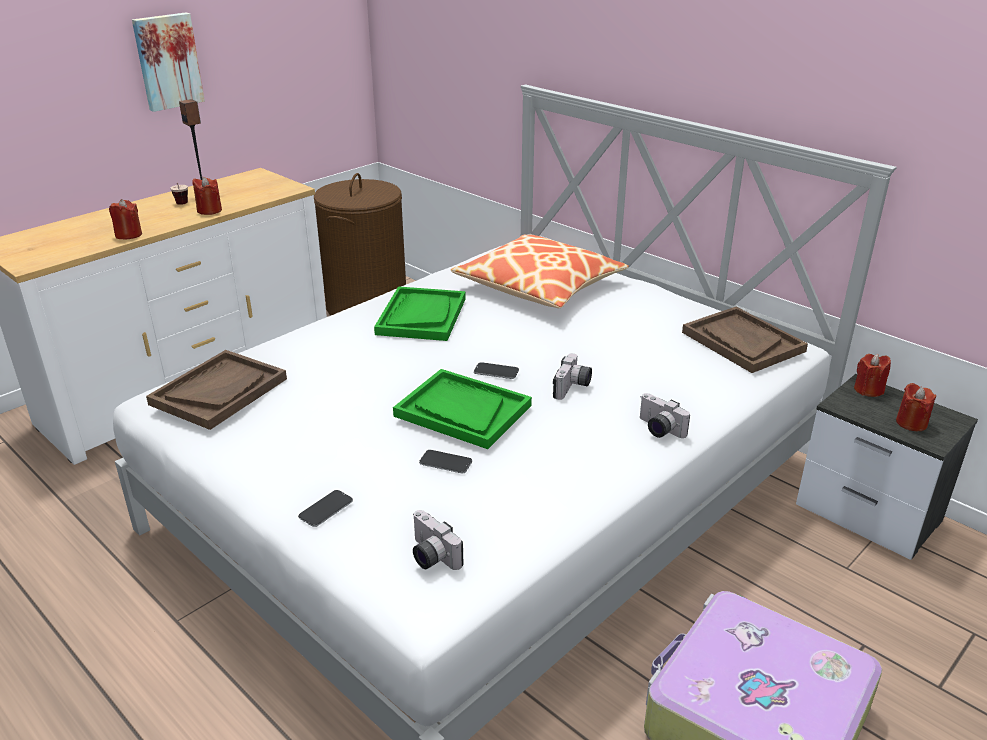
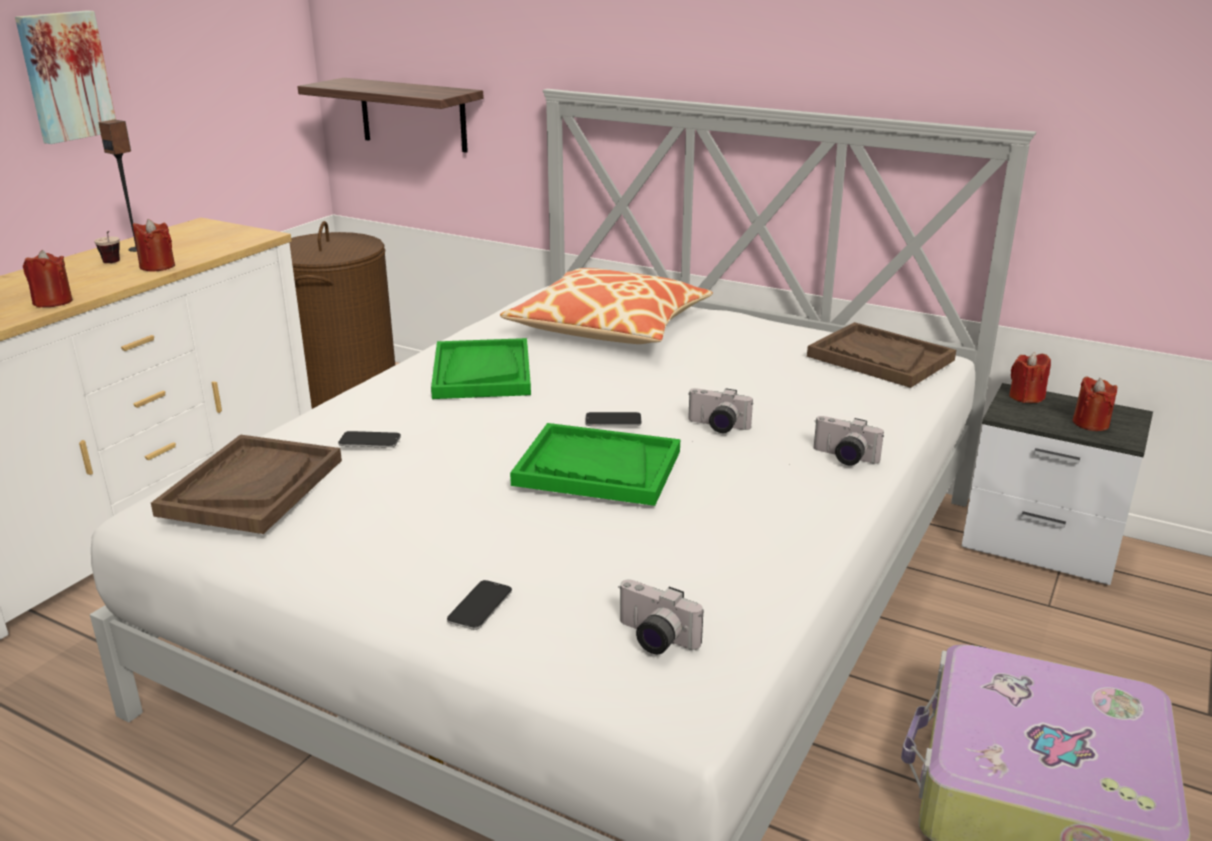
camera: 15 degrees left, 5 degrees down
phone [419,450,472,473] -> phone moved to [338,431,401,448]
camera [553,353,592,400] -> camera turned 105 degrees clockwise [688,388,753,433]
none -> shelf [297,78,484,153]

